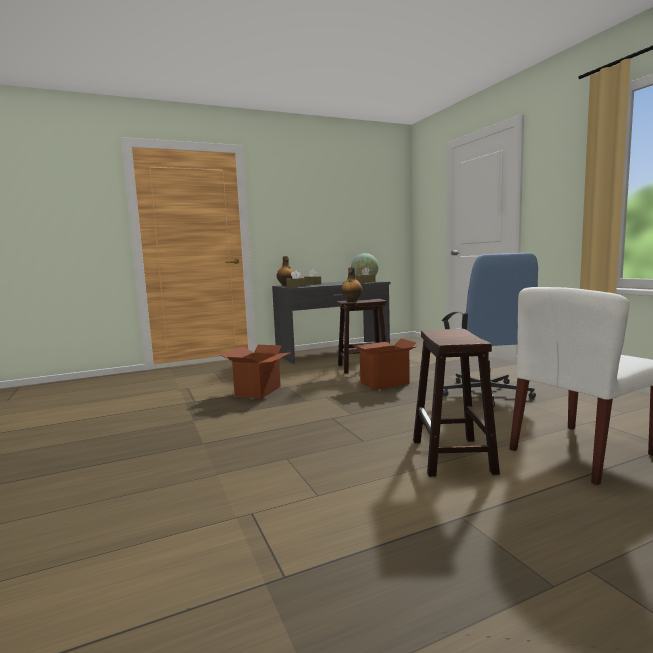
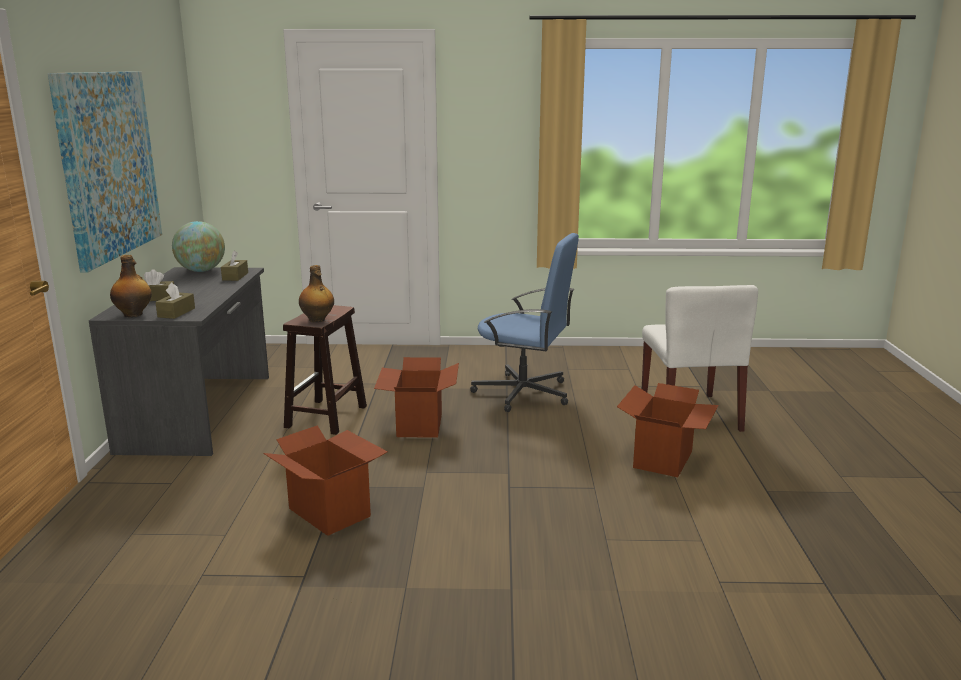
camera: 65 degrees left, 10 degrees up
brown stool [413,329,500,477] -> cardboard box [617,383,719,477]
none -> picture [48,71,162,273]

